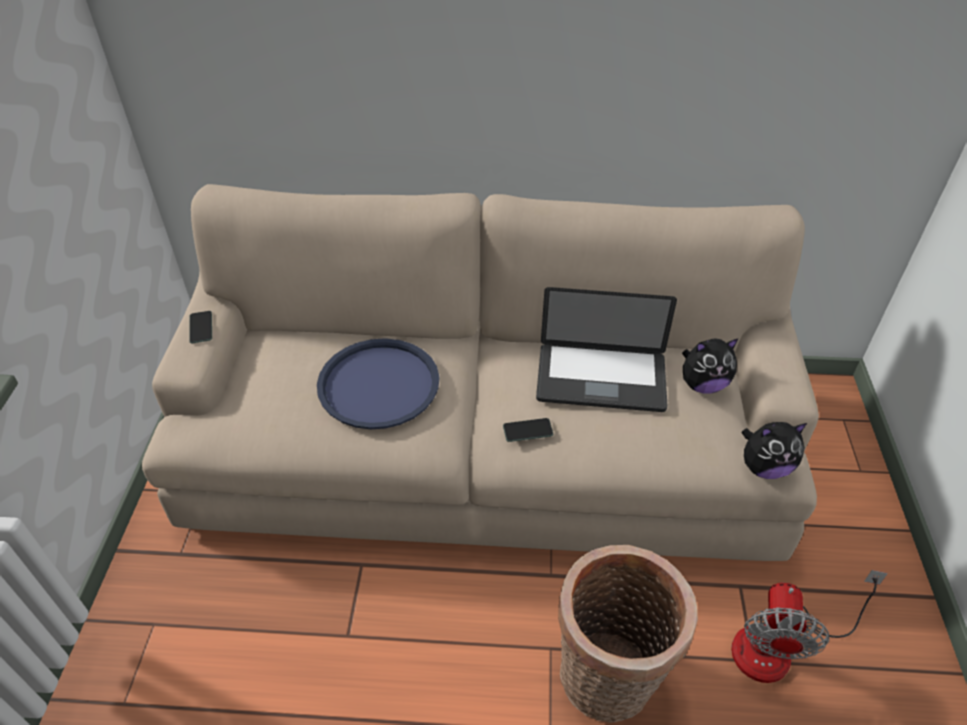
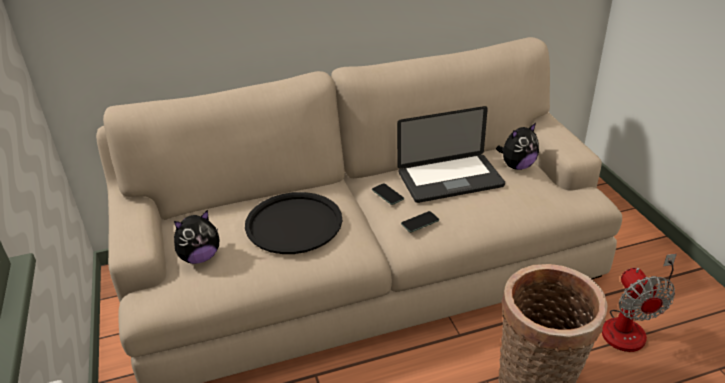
camera: 20 degrees left, 10 degrees down
phone [189,311,212,343] -> phone moved to [372,183,404,205]
blue tray [317,338,439,429] -> black tray [245,192,342,254]
plush toy [741,422,807,479] -> plush toy moved to [174,210,219,264]

